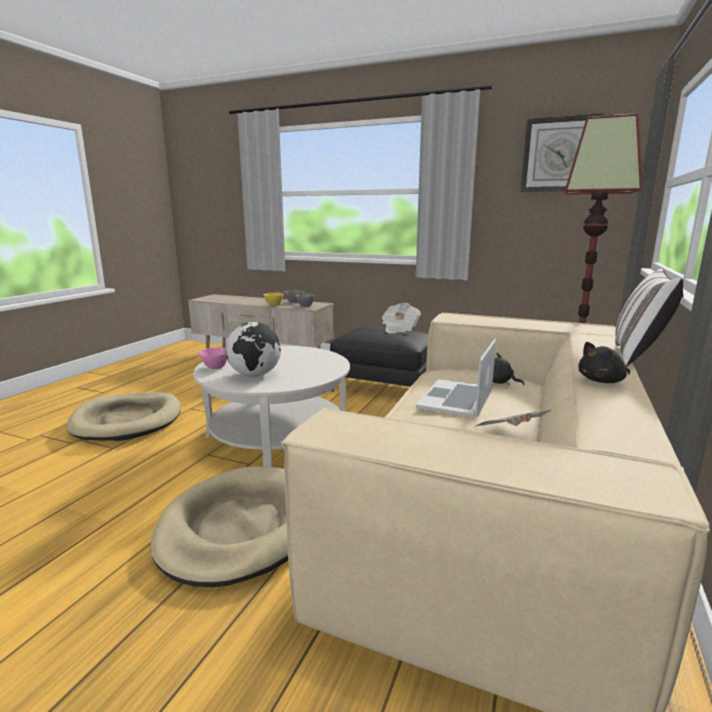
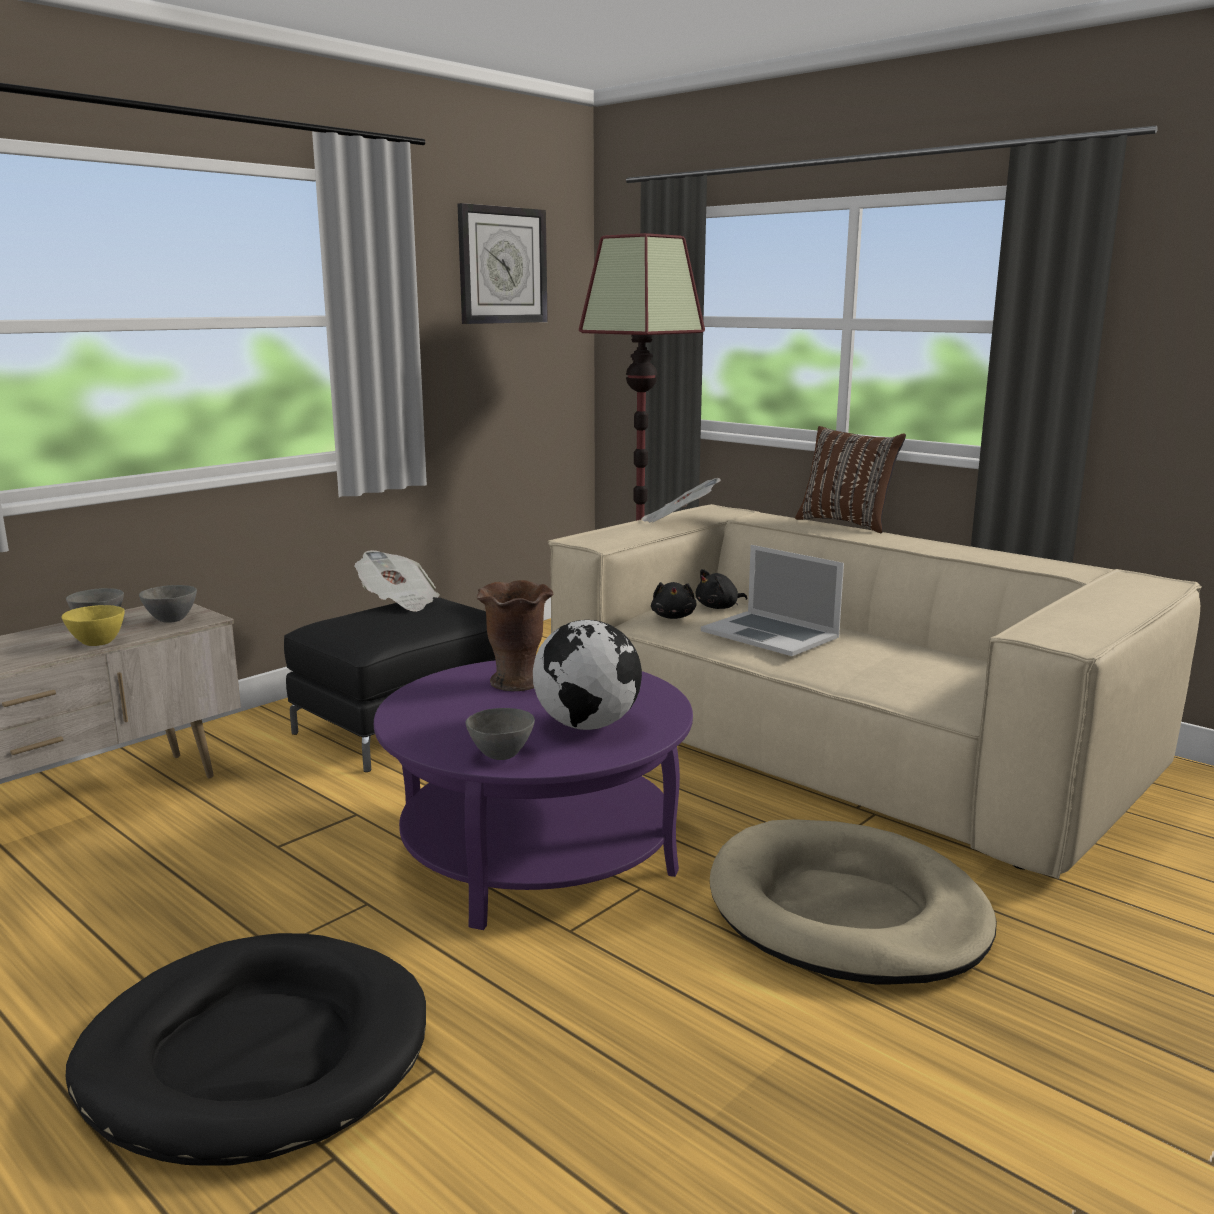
camera: 70 degrees left, 0 degrees up
beige dog bed [66,392,181,441] -> black dog bed [66,933,426,1166]
white coffee table [193,346,350,467] -> purple coffee table [374,660,693,930]
pink bowl [199,348,227,369] -> grey bowl [466,708,535,760]
newspaper [478,410,551,426] -> newspaper moved to [642,478,721,523]
black plush toy [578,342,630,383] -> black plush toy moved to [651,582,697,619]
white pillow [615,269,683,367] -> brown pillow [795,426,906,534]
none -> brown vase [477,580,553,691]

